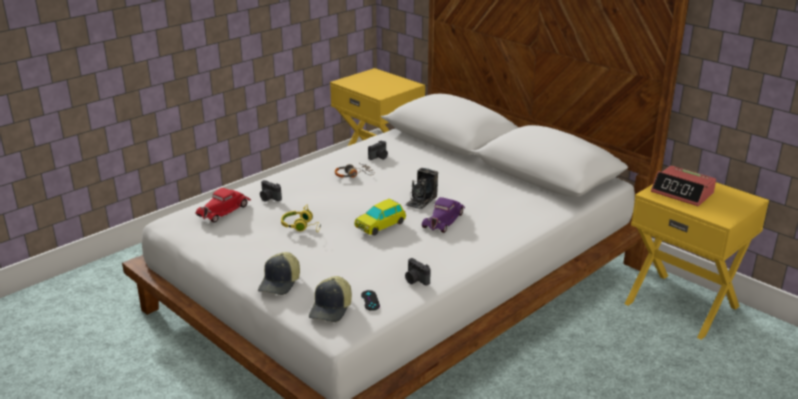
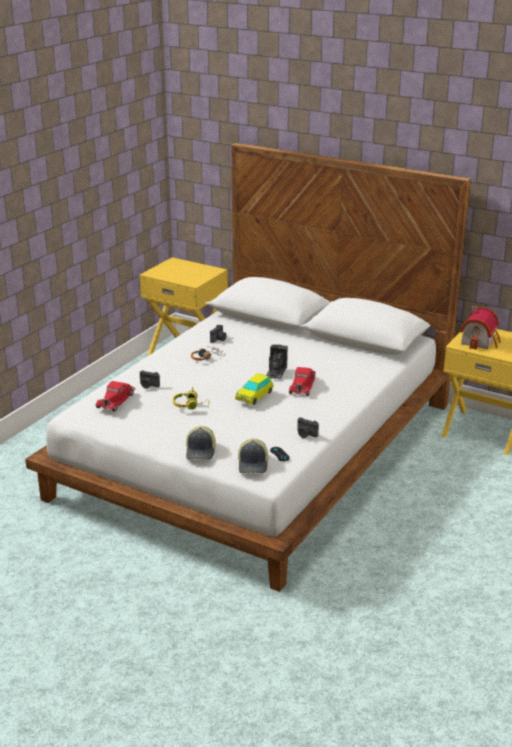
camera: 15 degrees left, 0 degrees up
purple toy car [422,197,465,233] -> red toy car [289,367,315,396]
alarm clock [651,166,716,206] -> toy house [460,306,501,350]

